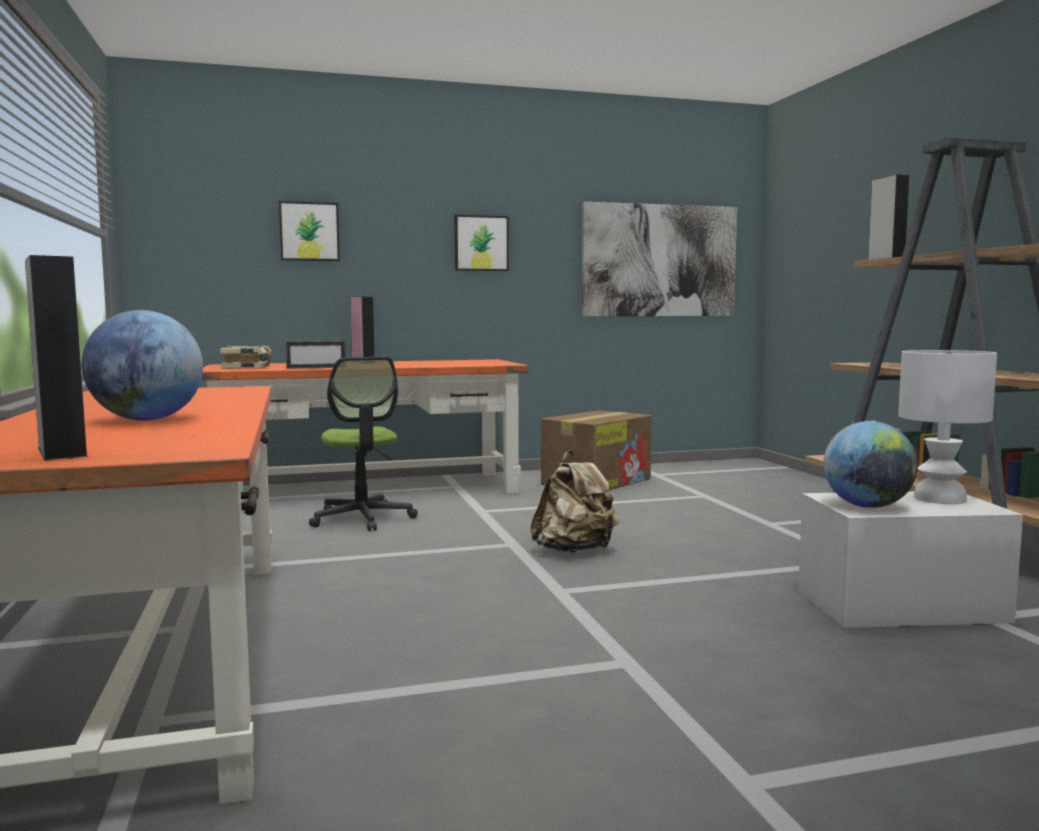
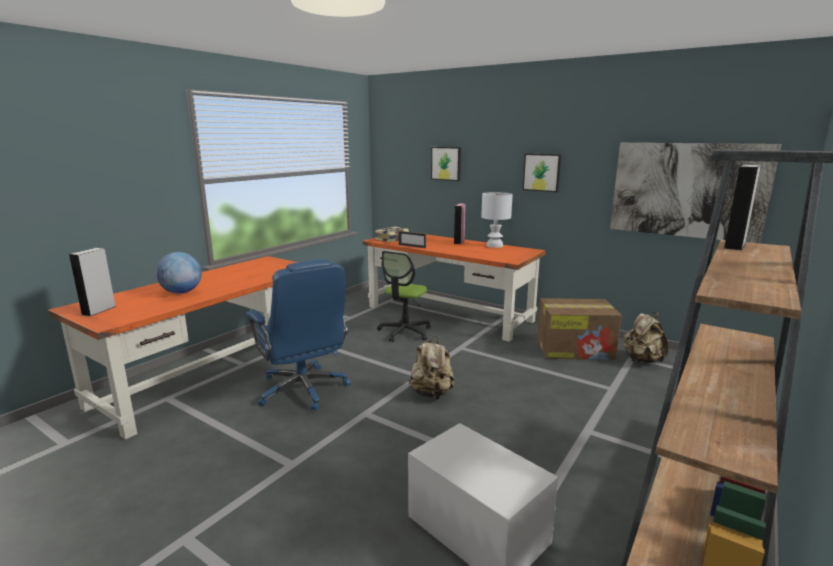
camera: 50 degrees right, 10 degrees up
globe [824,421,918,508] -> none
white table lamp [898,350,997,504] -> white table lamp moved to [481,192,513,248]
none -> blue office chair [246,259,351,411]
none -> beige backpack [624,312,668,363]

